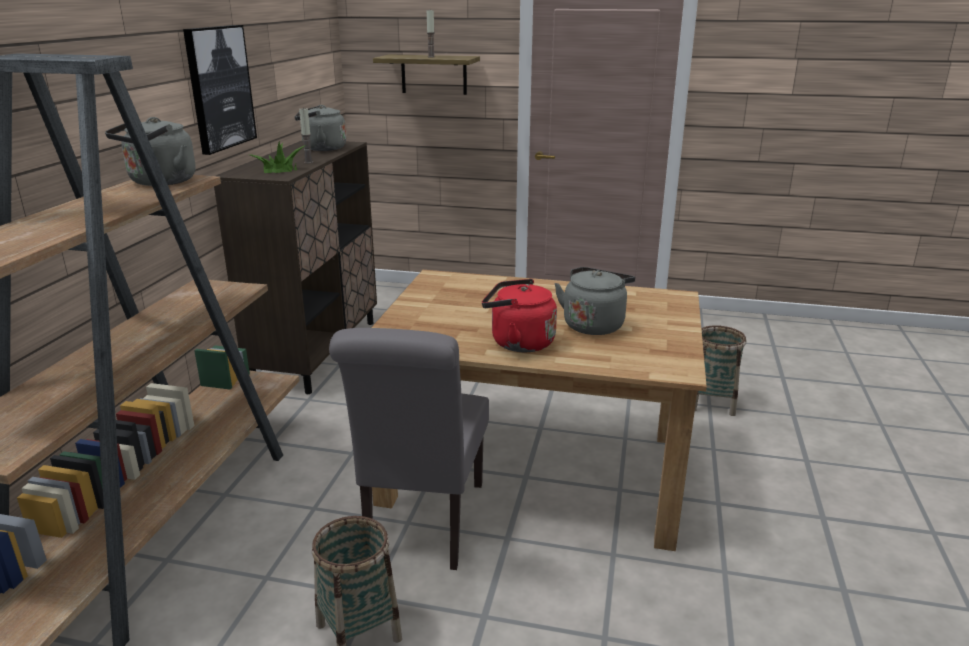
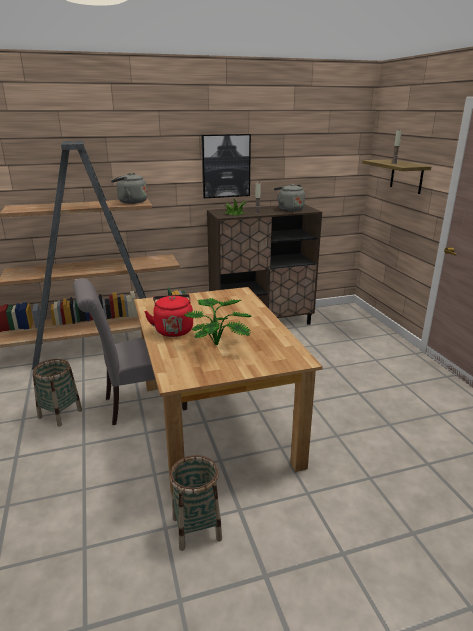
camera: 60 degrees right, 0 degrees up
grey kettle [555,267,635,335] -> potted plant [184,298,251,345]
basket [695,325,746,416] -> basket moved to [170,455,222,551]

